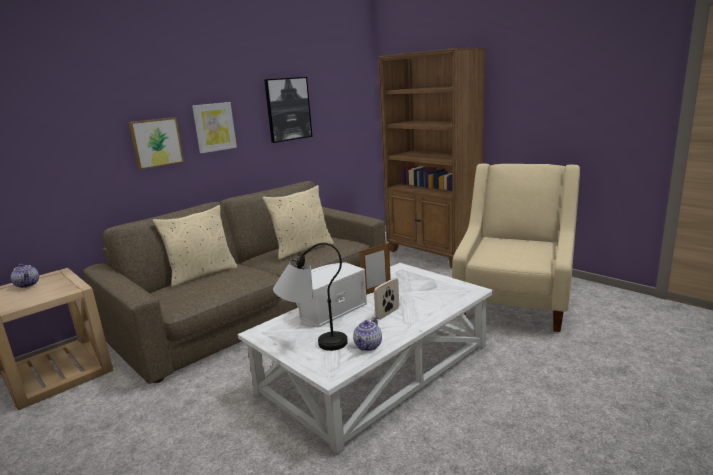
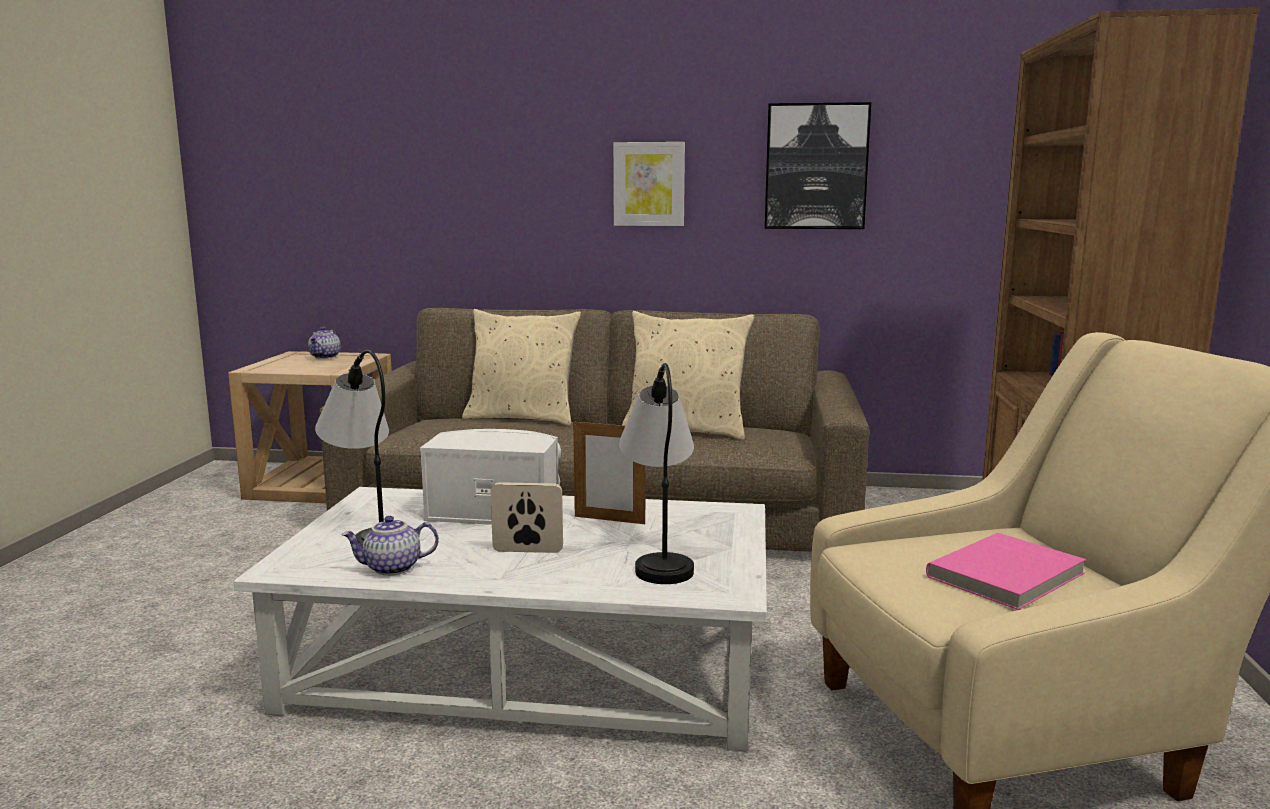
camera: 50 degrees right, 5 degrees down
picture [128,117,184,170] -> none
none -> table lamp [619,363,694,584]
none -> pink book [926,533,1086,610]

